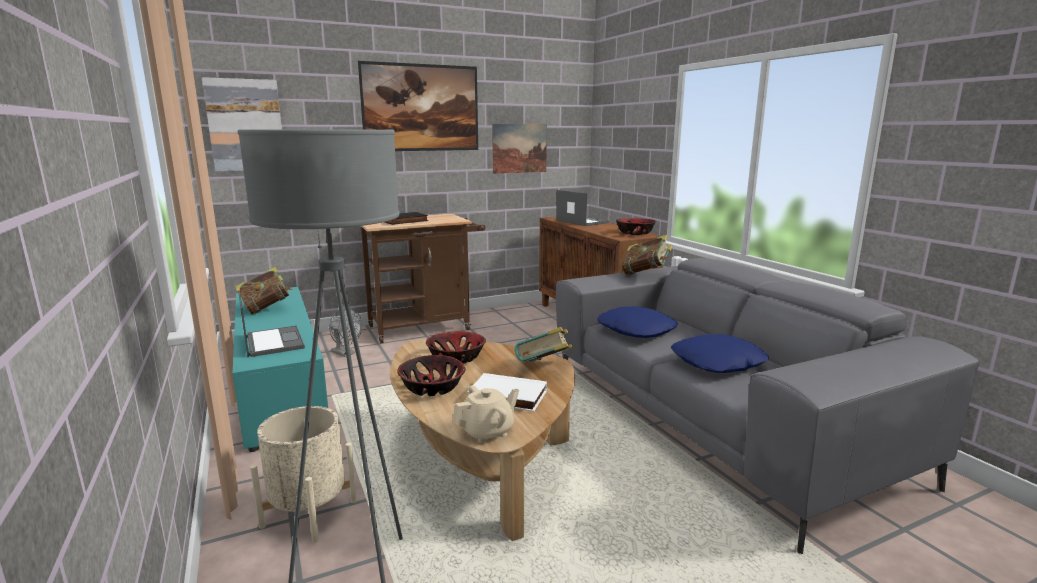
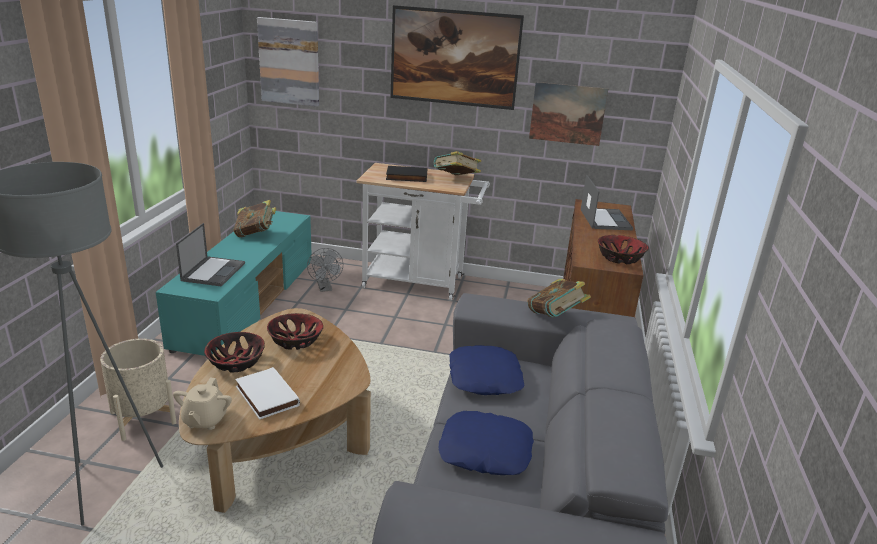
camera: 35 degrees right, 10 degrees up
brown cart [361,214,485,343] -> white cart [357,163,490,301]
beige teapot [452,385,519,443] -> beige teapot turned 90 degrees clockwise [173,377,232,430]
book [515,327,573,362] -> book moved to [434,151,481,175]

